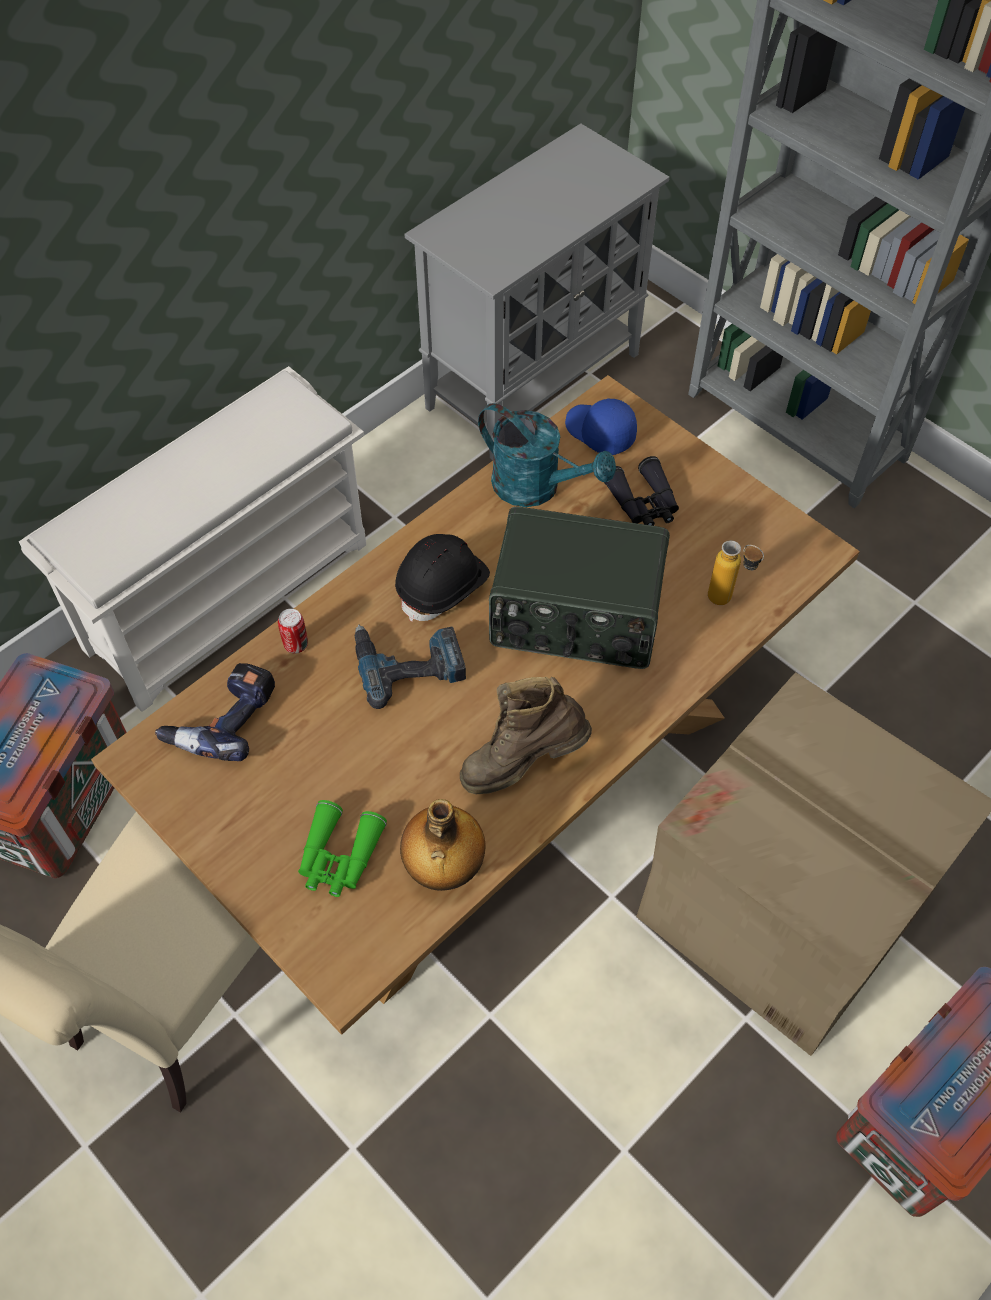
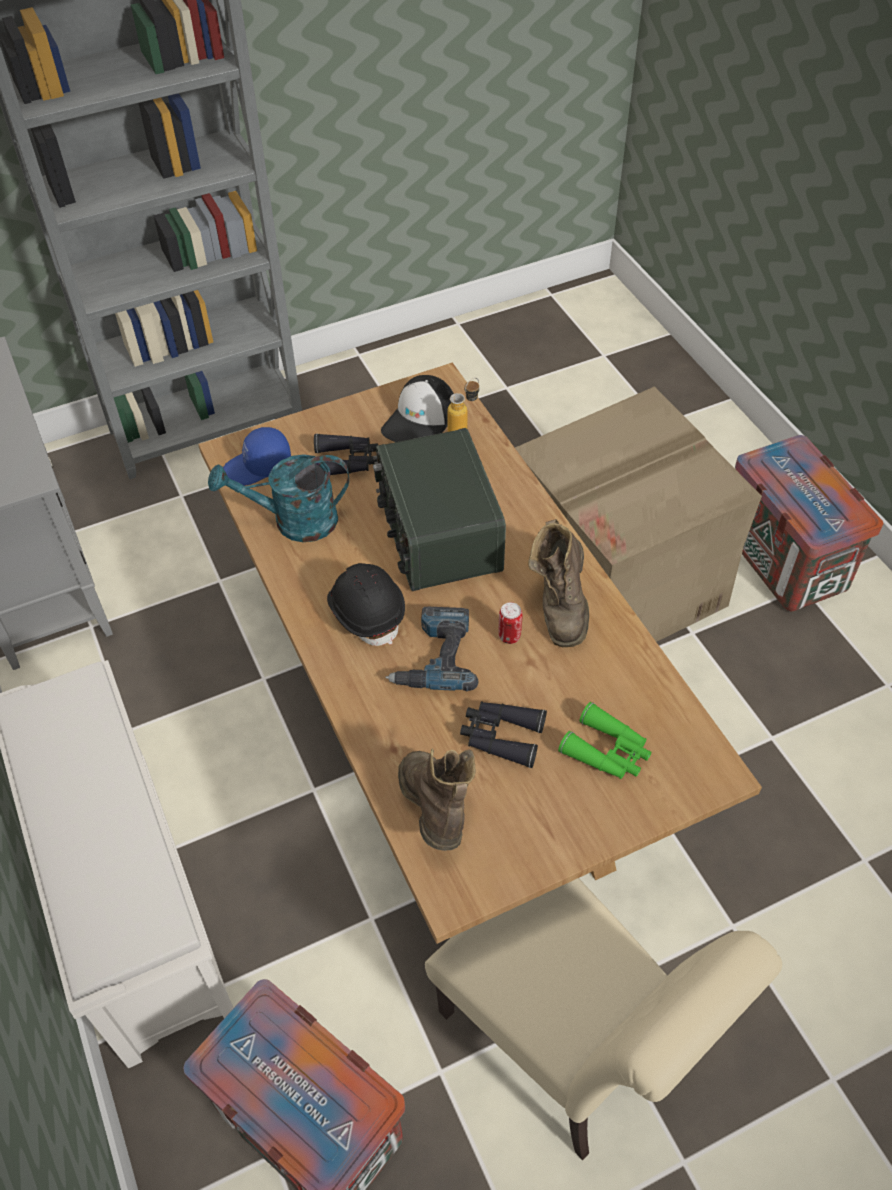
camera: 70 degrees left, 5 degrees down
power drill [155,663,275,761] -> brown boot [398,748,476,851]
can [278,609,308,654] -> can moved to [499,602,523,644]
bottle [400,799,486,891] -> none
turquoise watering can [478,403,616,507] -> turquoise watering can turned 150 degrees counterclockwise [208,454,349,542]
radio [489,507,670,669] -> radio turned 135 degrees clockwise [373,428,506,591]
none -> cap [381,375,454,442]
none -> black binoculars [460,701,547,768]

